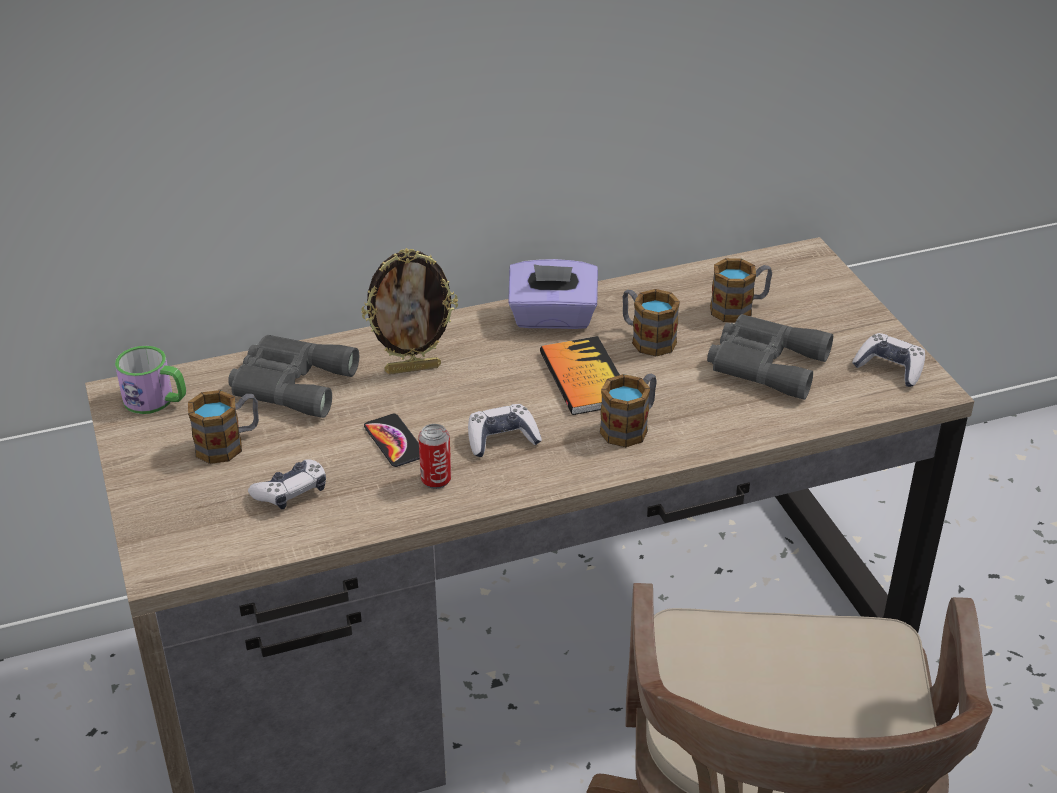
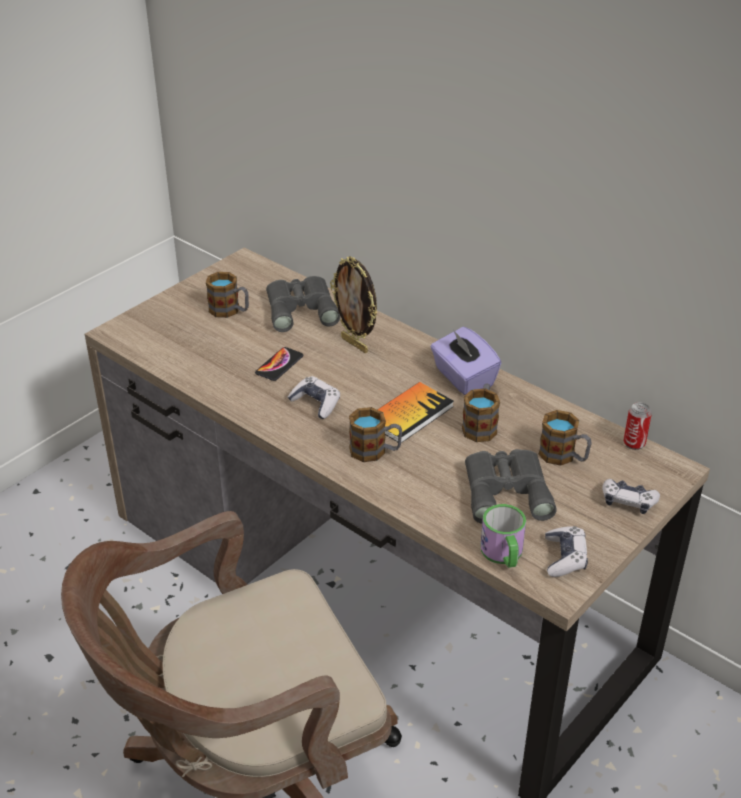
camera: 60 degrees right, 0 degrees up
mug [115,346,186,414] -> mug moved to [480,504,526,568]
game controller [248,459,326,509] -> game controller moved to [602,479,660,514]
can [418,424,451,489] -> can moved to [624,402,652,450]

